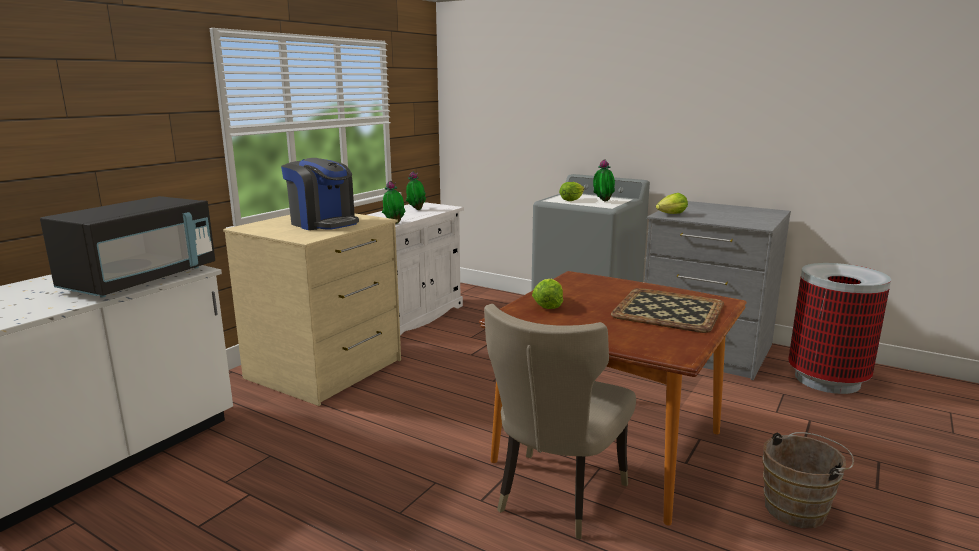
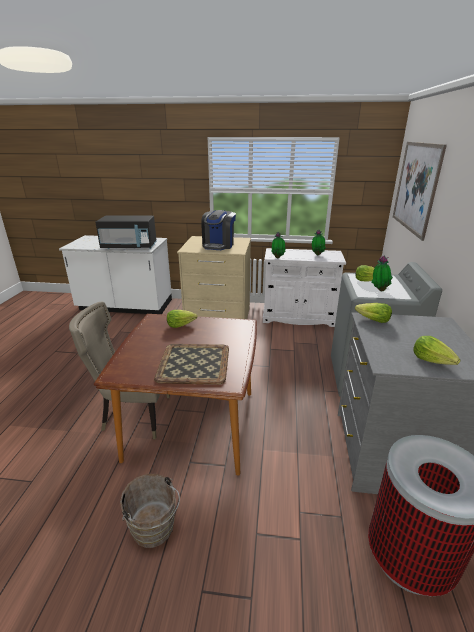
camera: 65 degrees right, 10 degrees up
none -> picture [393,142,447,241]
none -> lettuce [413,336,461,365]

